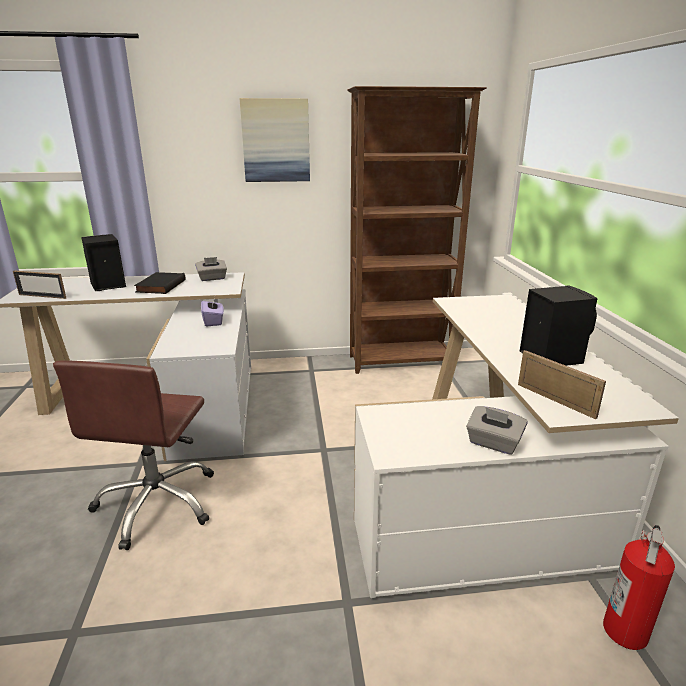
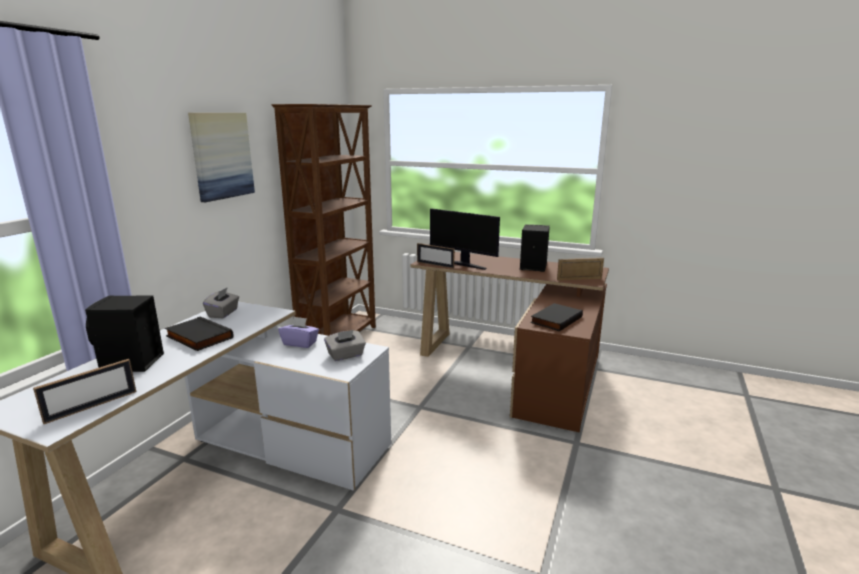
camera: 60 degrees left, 5 degrees down
brown office chair [53,361,214,550] -> none
white desk [354,295,679,598] -> brown desk [411,252,609,432]
grey tissue box [466,406,528,455] -> grey tissue box moved to [324,330,366,361]
fire extinguisher [603,525,675,650] -> none
none -> picture frame [417,243,455,268]
none -> monitor [430,208,500,270]
none -> black book [530,303,583,331]

